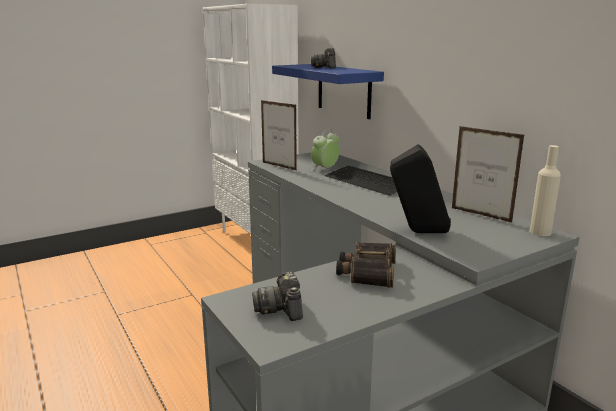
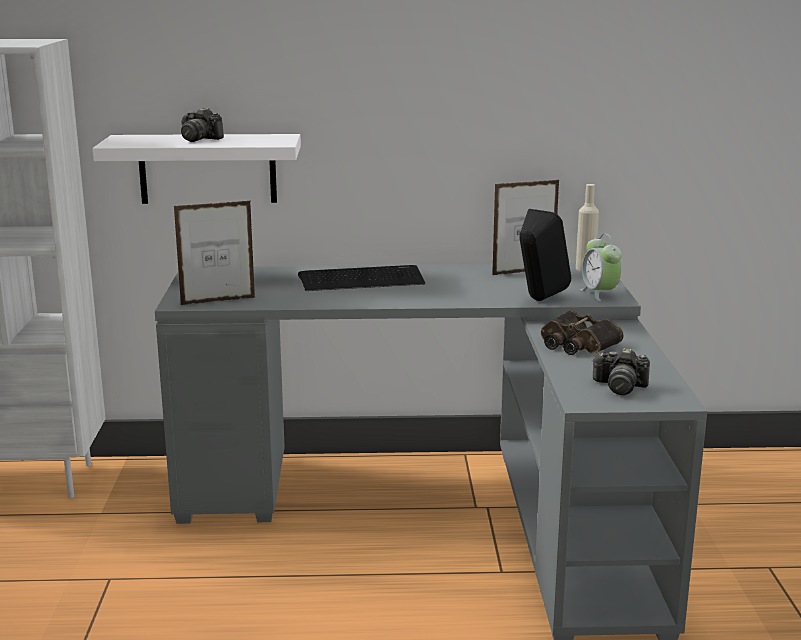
camera: 60 degrees left, 0 degrees up
blue shelf [272,64,384,119] -> white shelf [92,134,301,204]
alarm clock [311,129,340,171] -> alarm clock moved to [580,233,622,301]

